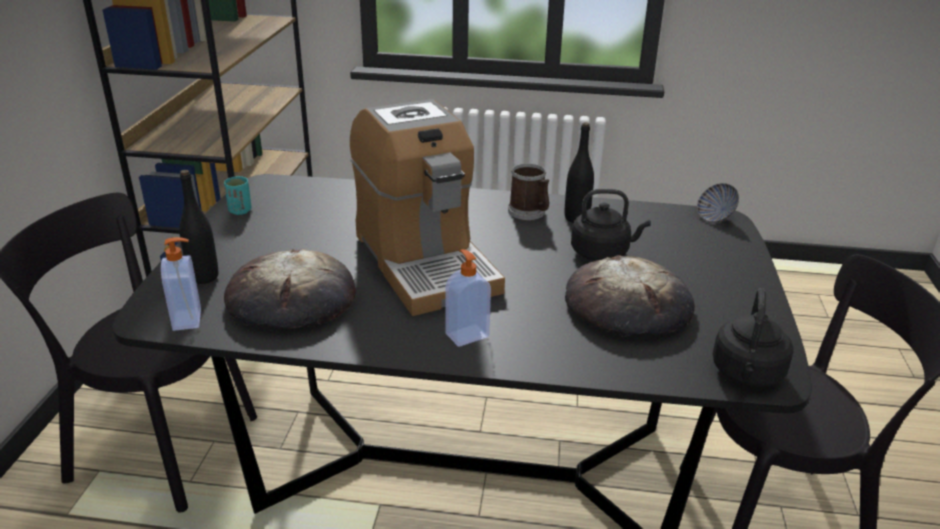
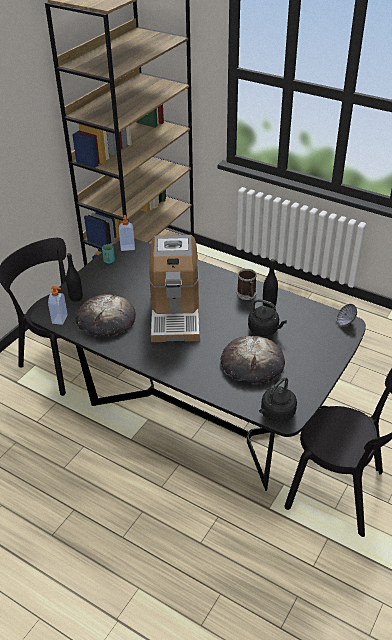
camera: 25 degrees right, 10 degrees up
soap dispenser [445,249,491,347] -> soap dispenser moved to [119,215,135,251]

